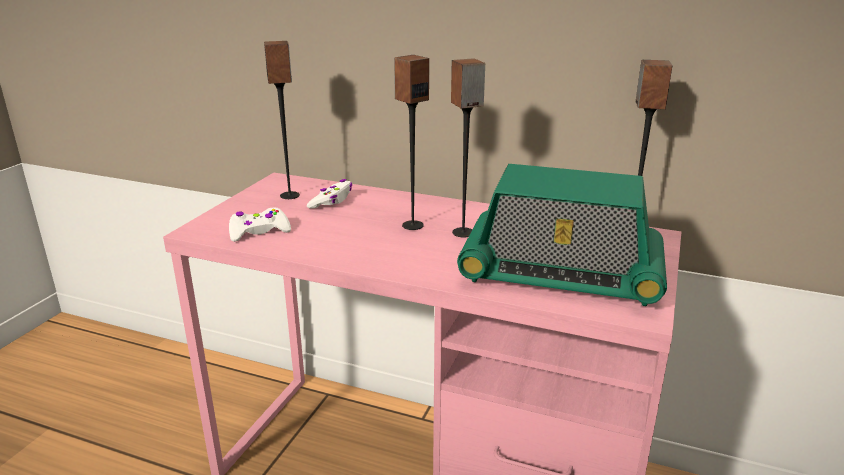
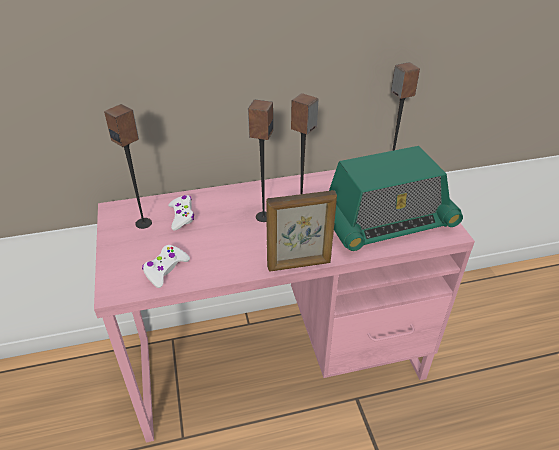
camera: 35 degrees left, 15 degrees up
none -> picture frame [266,190,337,272]

